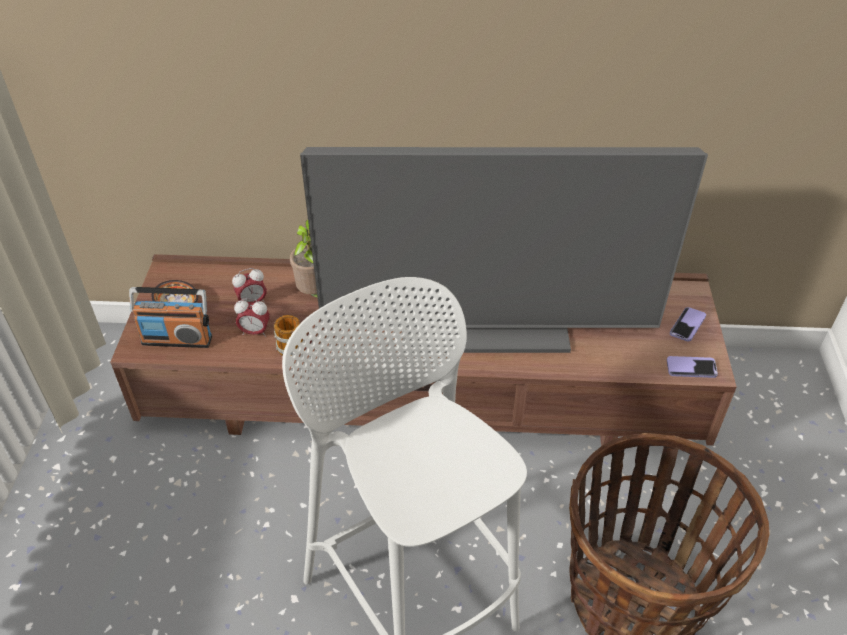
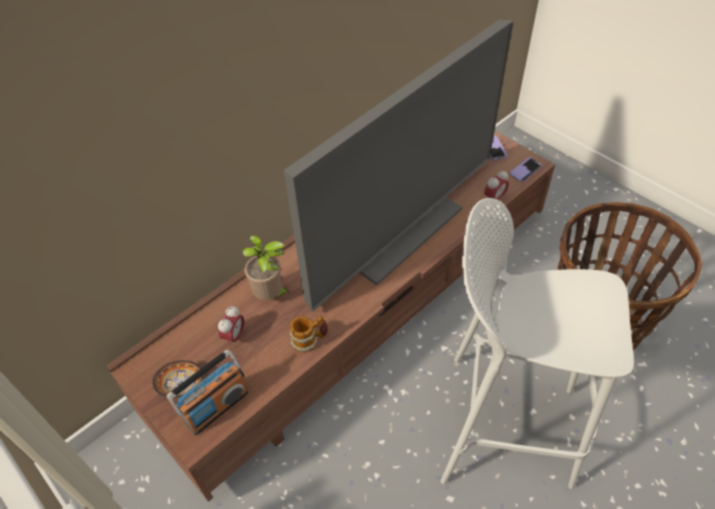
camera: 45 degrees left, 5 degrees up
alarm clock [234,298,270,337] -> alarm clock moved to [484,170,509,200]

